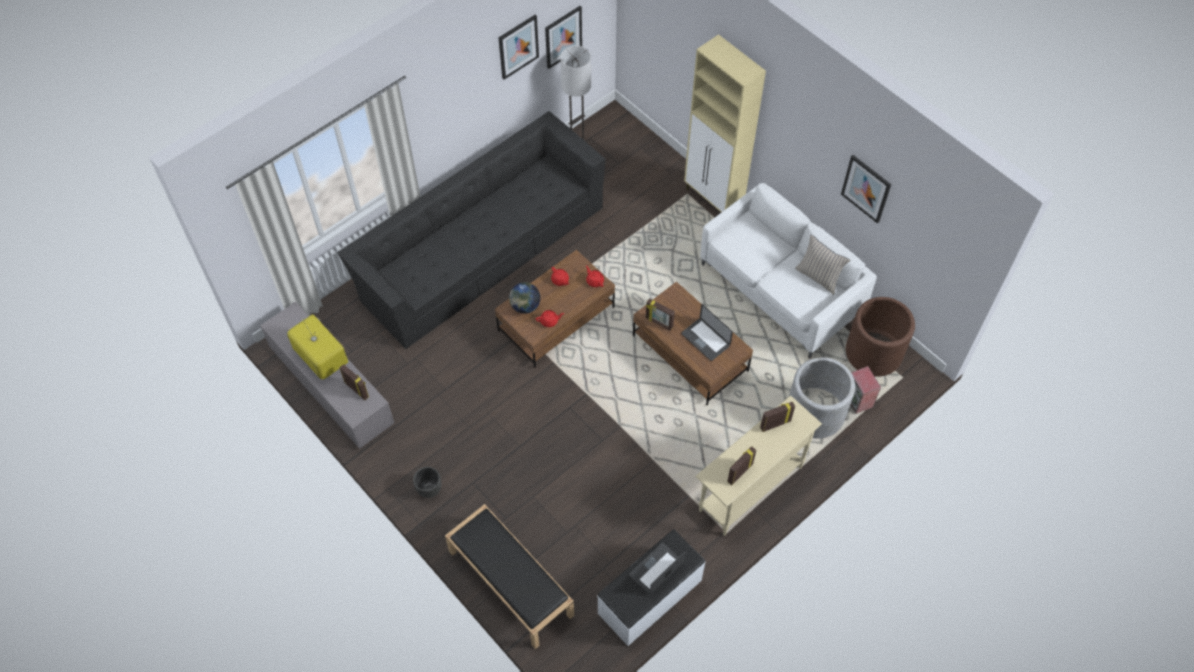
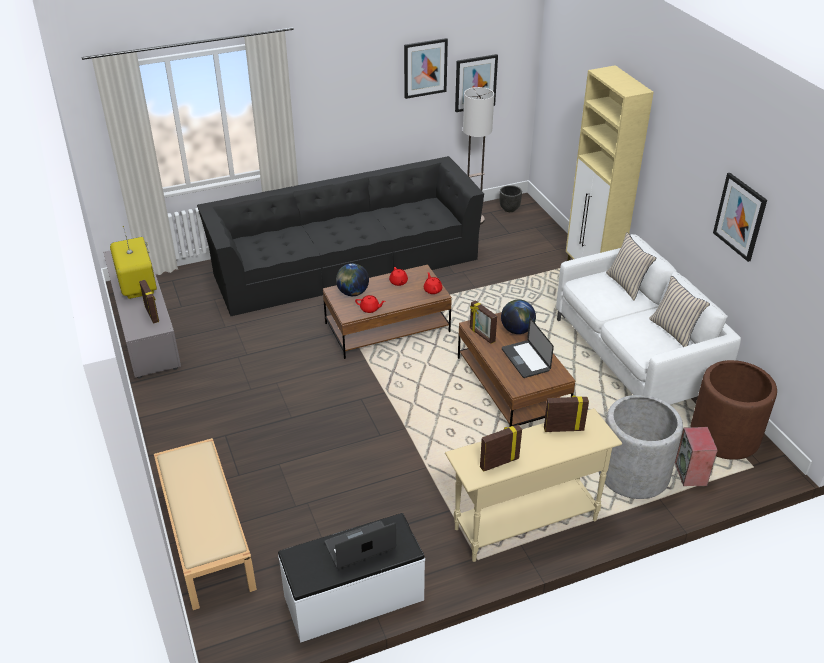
camera: 20 degrees right, 20 degrees down
black planter [413,467,441,498] -> black planter moved to [500,185,522,212]
black bench [445,504,574,649] -> beige bench [154,438,257,610]
none -> globe [501,300,536,334]
none -> beige pillow [606,232,656,301]

